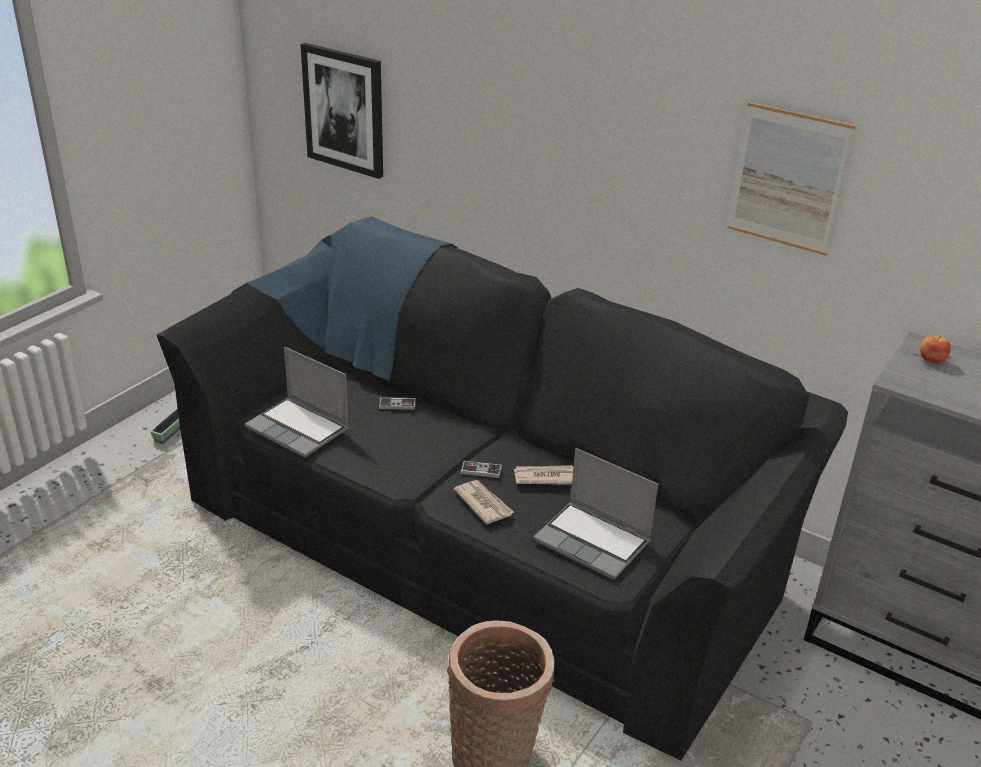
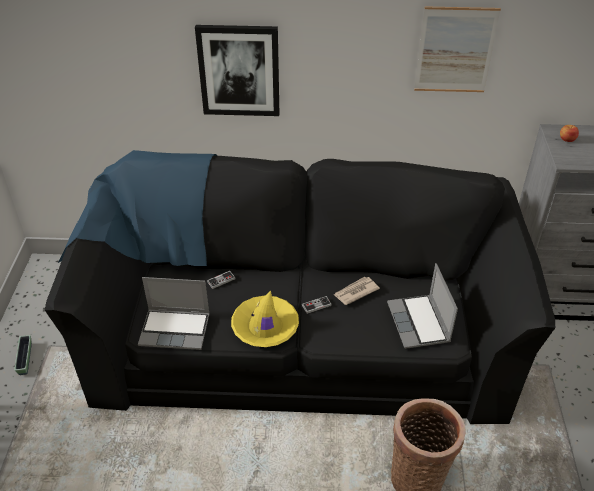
camera: 30 degrees left, 10 degrees up
picture [301,43,383,179] -> picture moved to [195,25,279,116]
newspaper [454,480,514,524] -> none
laptop [533,448,658,580] -> laptop turned 75 degrees clockwise [387,263,458,349]
none -> yellow hat [231,291,299,347]

